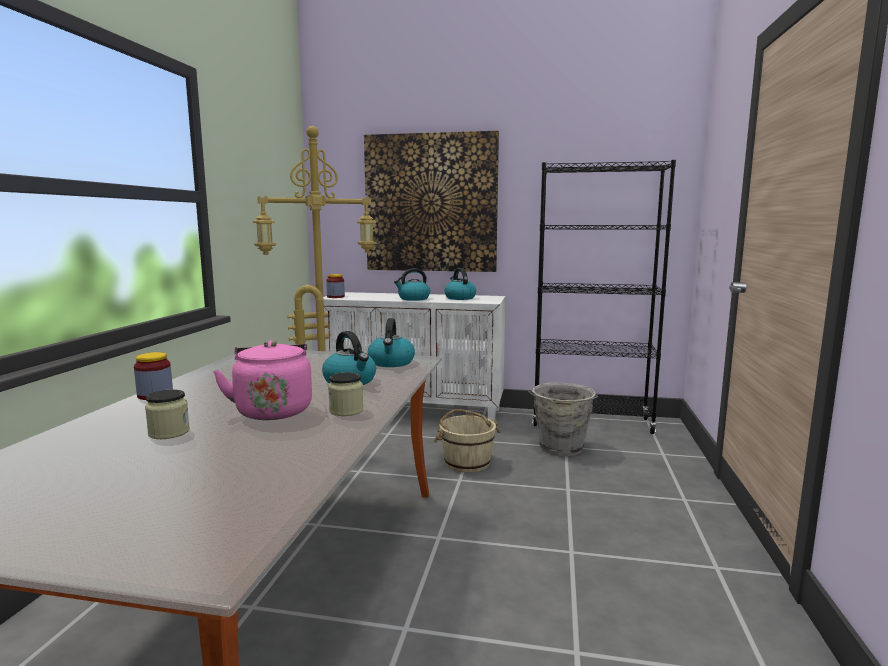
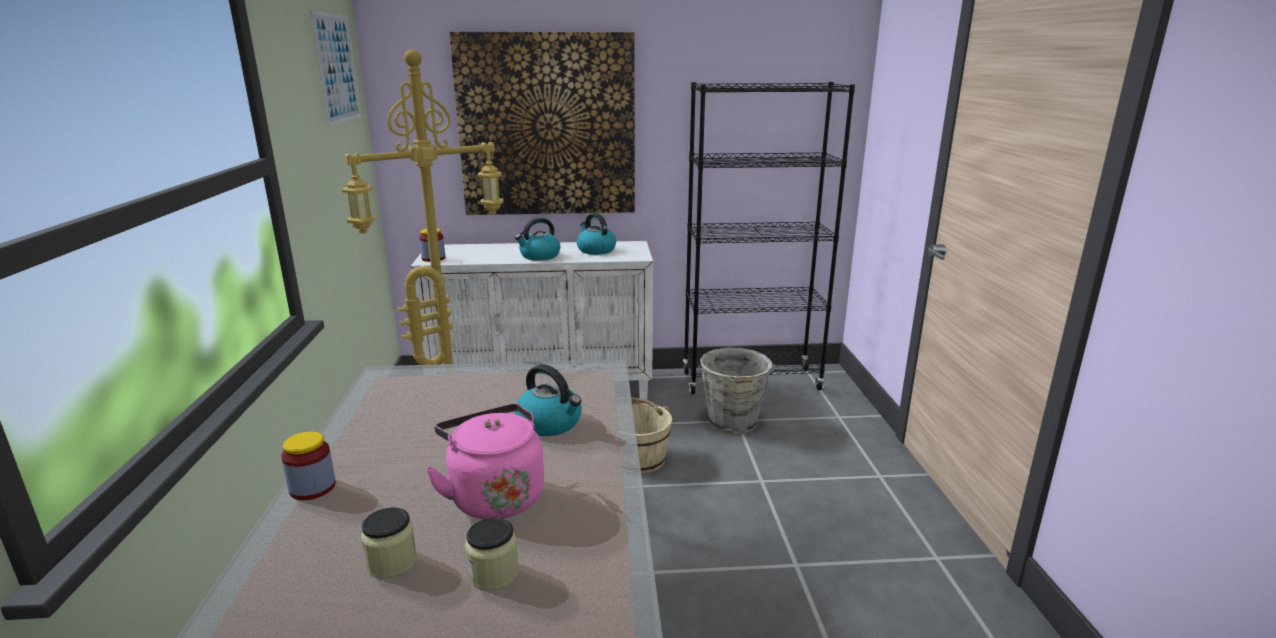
camera: 15 degrees left, 10 degrees up
jar [328,372,363,416] -> jar moved to [465,517,519,591]
kettle [368,318,415,367] -> none
none -> picture [310,10,361,126]

